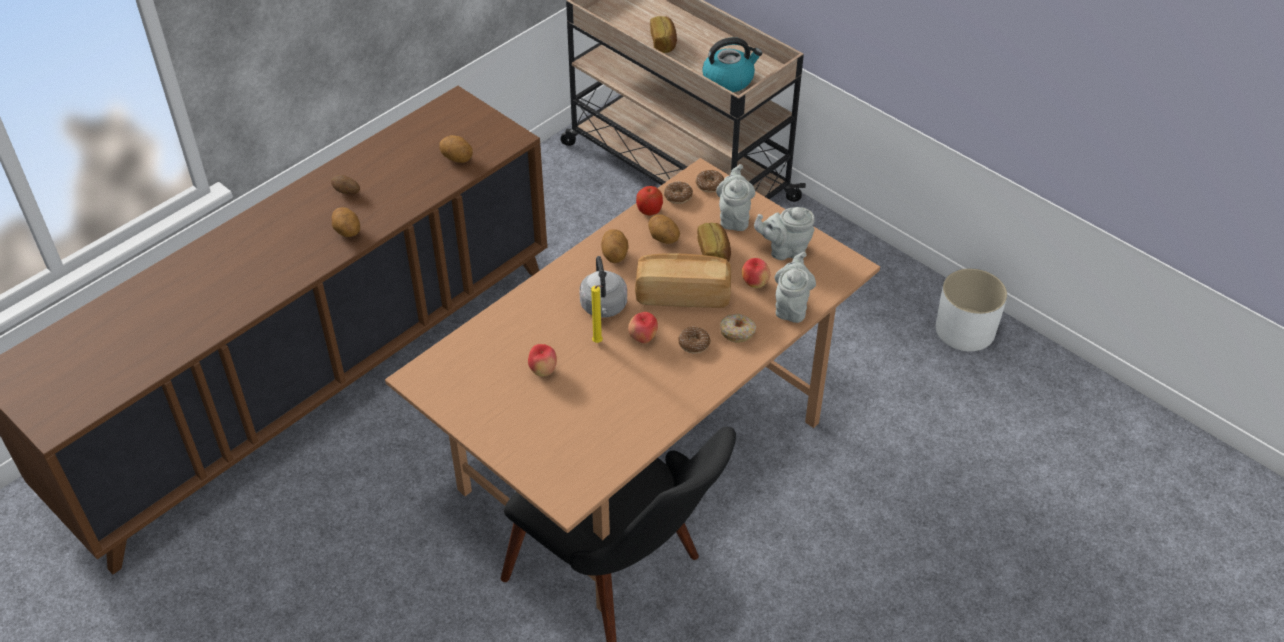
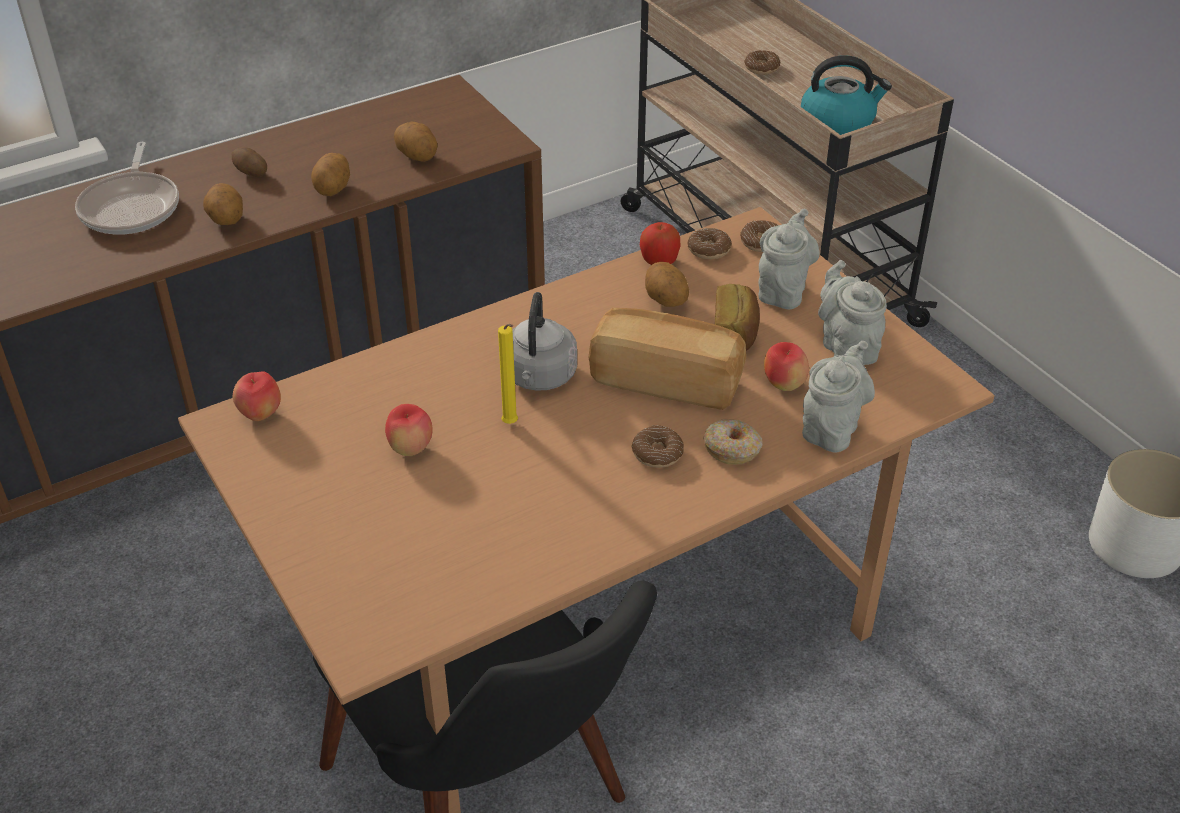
camera: 15 degrees right, 5 degrees down
potato [601,230,629,263] -> potato moved to [311,153,350,196]
apple [628,312,658,343] -> apple moved to [233,371,281,421]
bread [650,16,677,53] -> donut [744,50,781,75]
grey teapot [754,207,815,260] -> grey teapot turned 60 degrees clockwise [818,260,887,365]
none -> frying pan [75,142,179,235]

